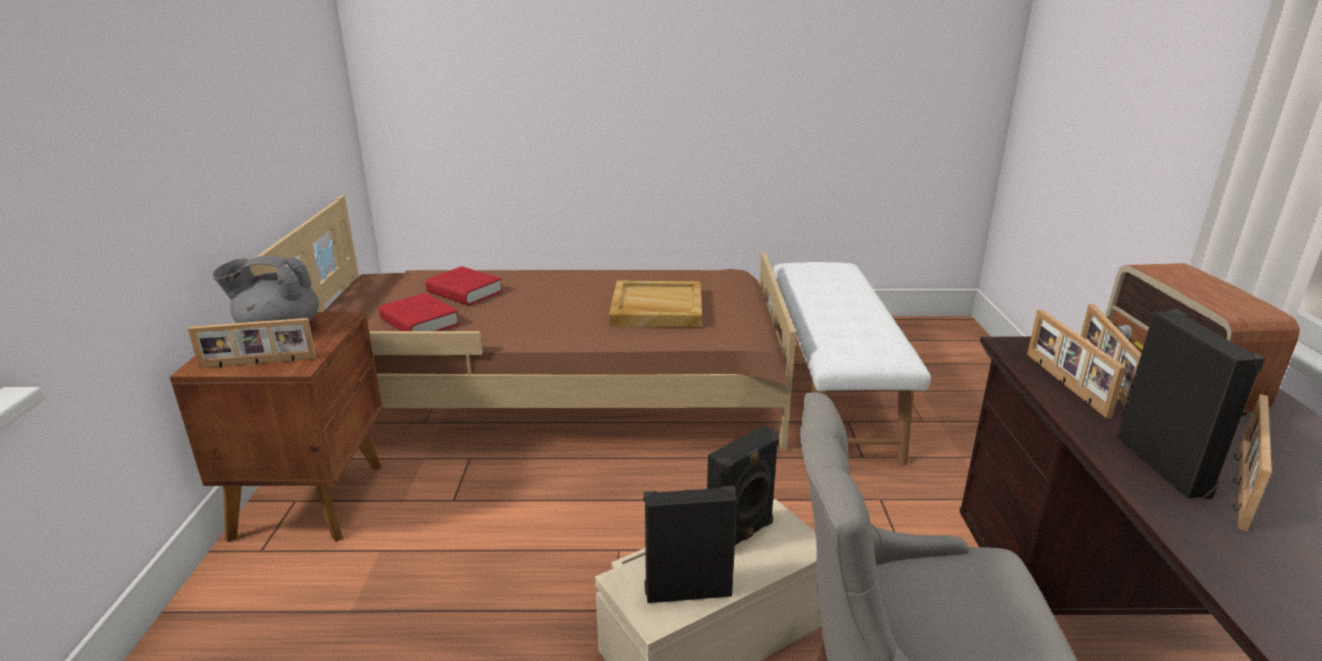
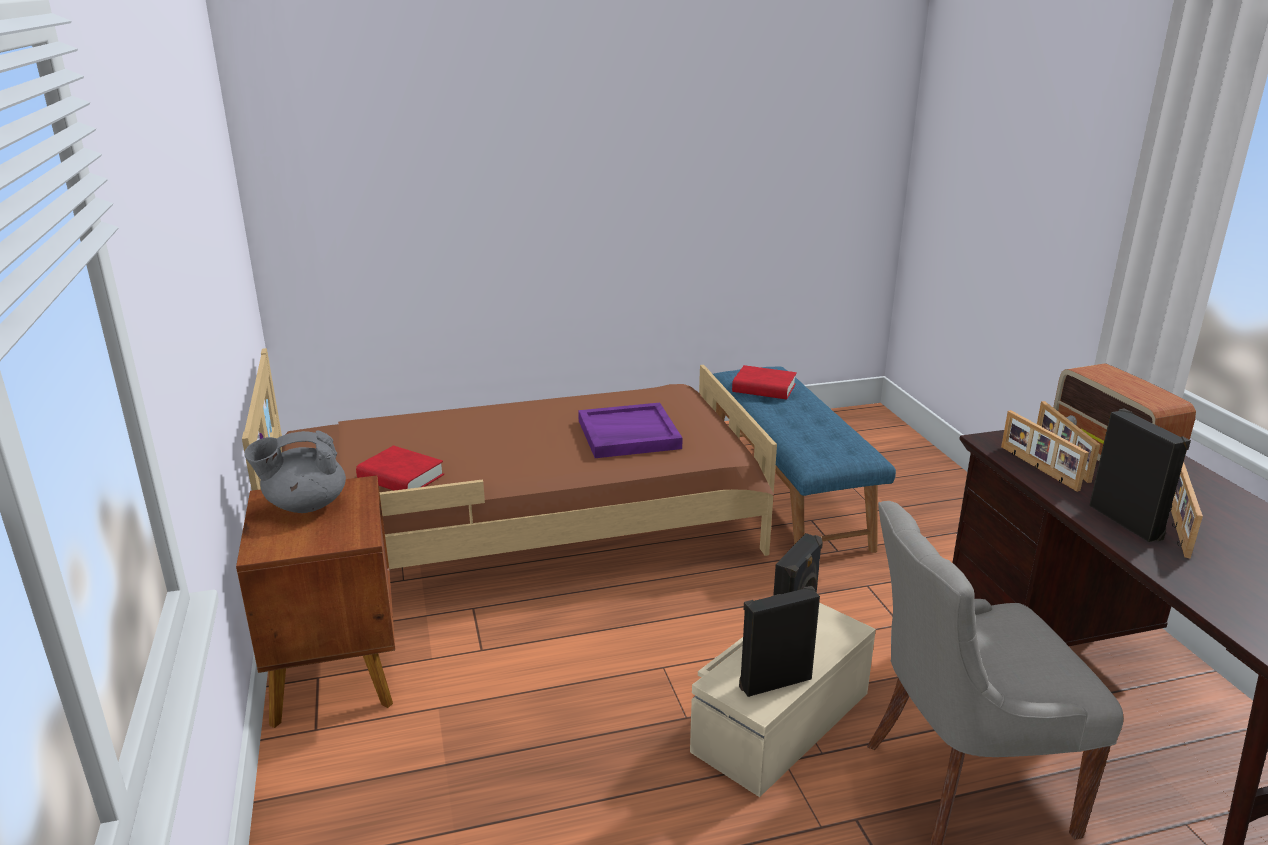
camera: 15 degrees left, 0 degrees up
picture frame [188,318,316,369] -> none
red book [425,266,503,305] -> red book moved to [732,365,797,400]
beige tray [609,281,702,327] -> purple tray [578,403,683,458]
white bench [773,262,931,465] -> blue bench [713,366,896,553]

